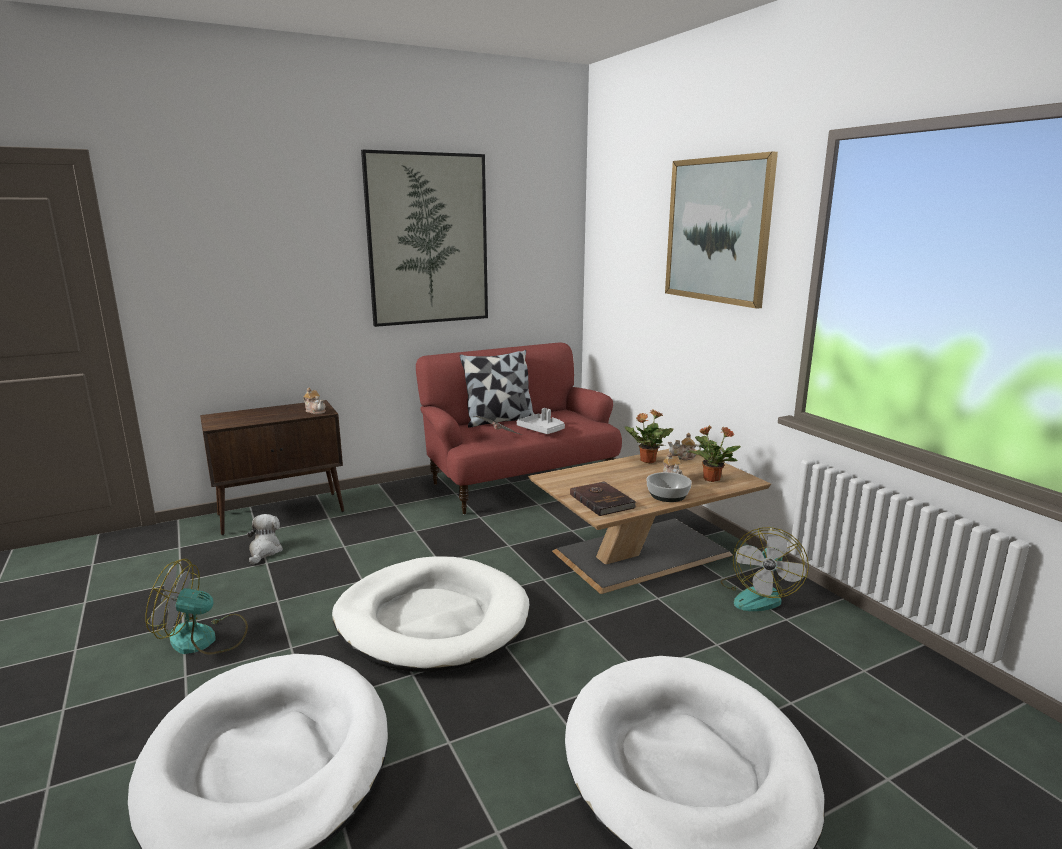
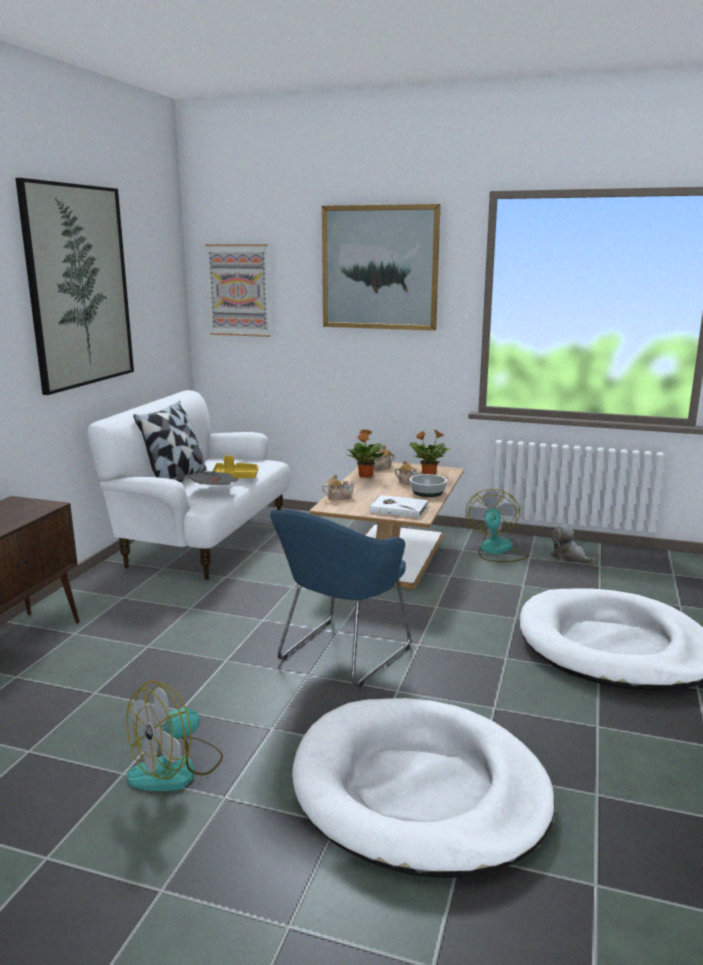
camera: 45 degrees left, 0 degrees up
plush toy [247,514,283,565] -> plush toy moved to [550,524,595,564]
teapot [303,388,326,414] -> teapot moved to [322,474,355,500]
white dog bed [332,557,529,672] -> blue armchair [270,510,411,687]
red sofa [416,342,622,515] -> white sofa [87,390,290,580]
grey tray [517,408,565,434] -> yellow tray [212,455,258,478]
brown book [570,481,636,516] -> white book [369,495,429,518]
fan [720,527,809,611] -> fan turned 150 degrees counterclockwise [466,489,529,562]
none -> picture [205,244,271,337]

